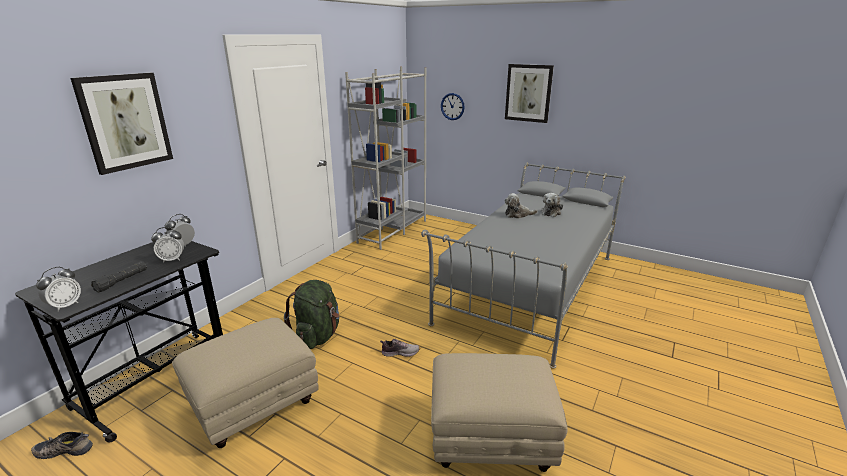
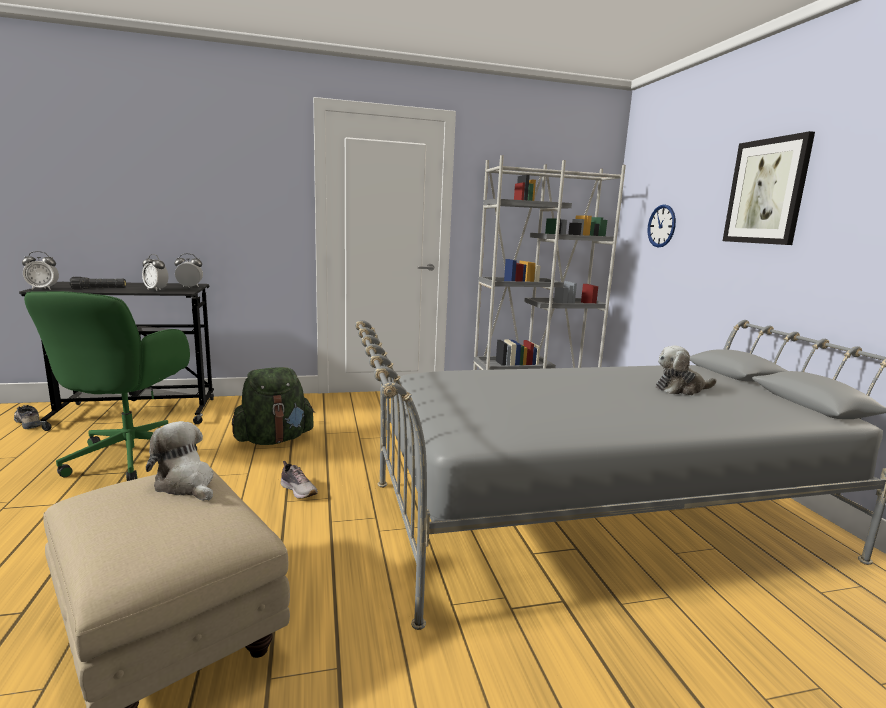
camera: 45 degrees right, 10 degrees down
picture [71,73,173,175] -> none
beige ottoman [172,318,319,448] -> green office chair [24,291,197,481]
plush toy [505,193,538,219] -> plush toy moved to [146,421,213,501]

